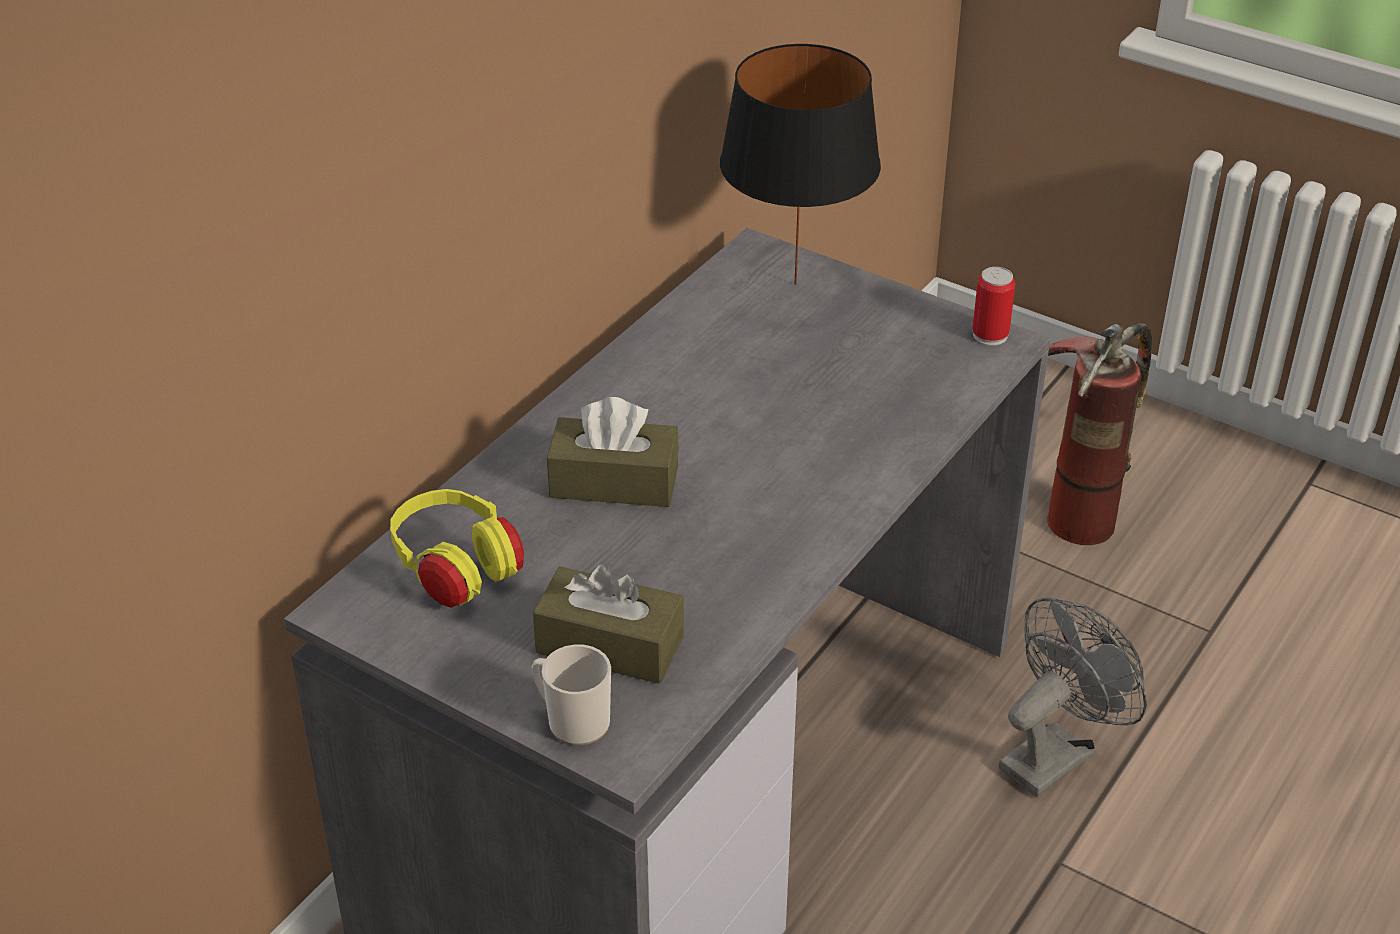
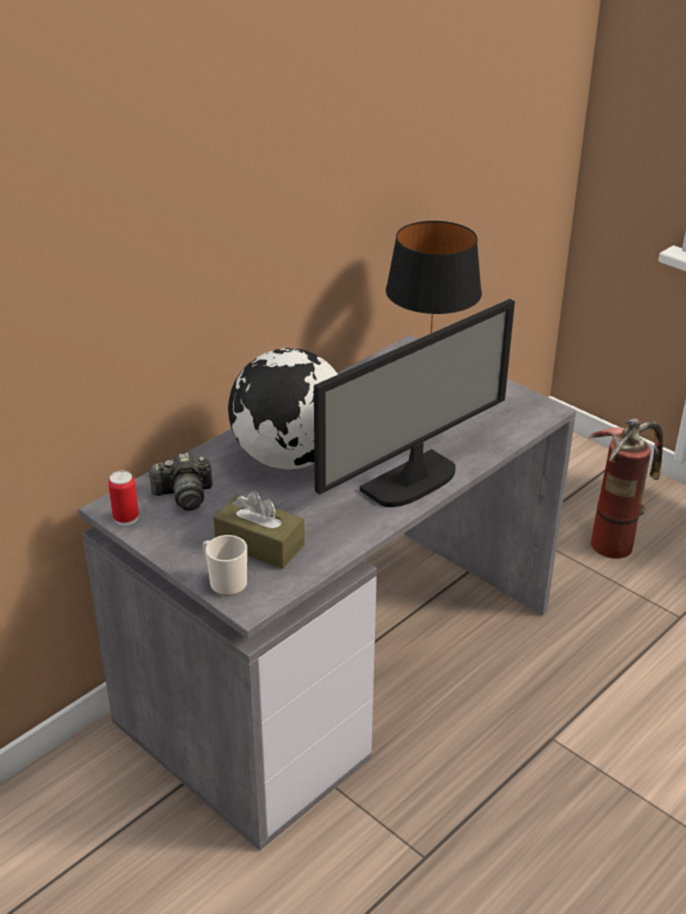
camera: 10 degrees right, 5 degrees down
yellow headphones [390,489,524,608] -> camera [147,453,212,511]
brown tissue box [547,397,679,507] -> globe [228,348,338,470]
can [972,267,1015,346] -> can moved to [108,471,139,526]
grey fan [999,598,1147,797] -> none
none -> monitor [314,299,515,507]

